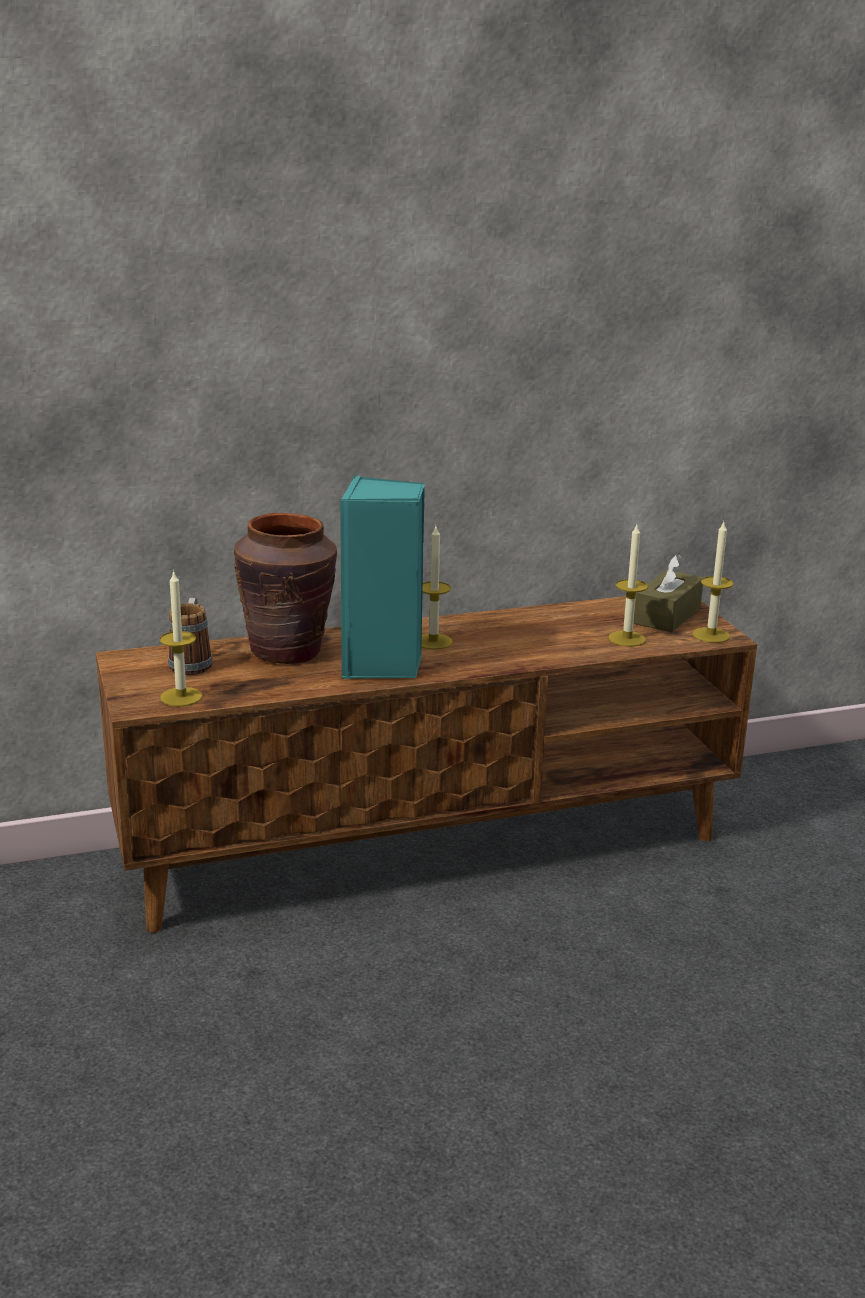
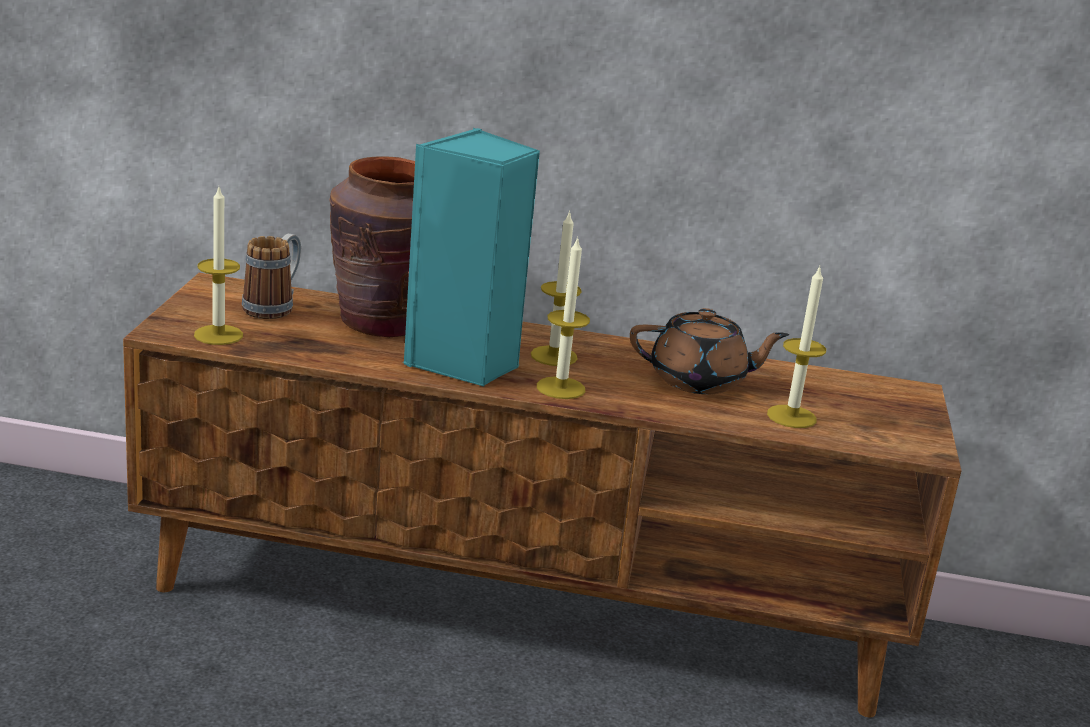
camera: 25 degrees right, 0 degrees up
brown tissue box [634,554,703,633] -> none
candle [692,522,733,643] -> candle moved to [537,236,590,399]
none -> brown teapot [630,308,789,394]

